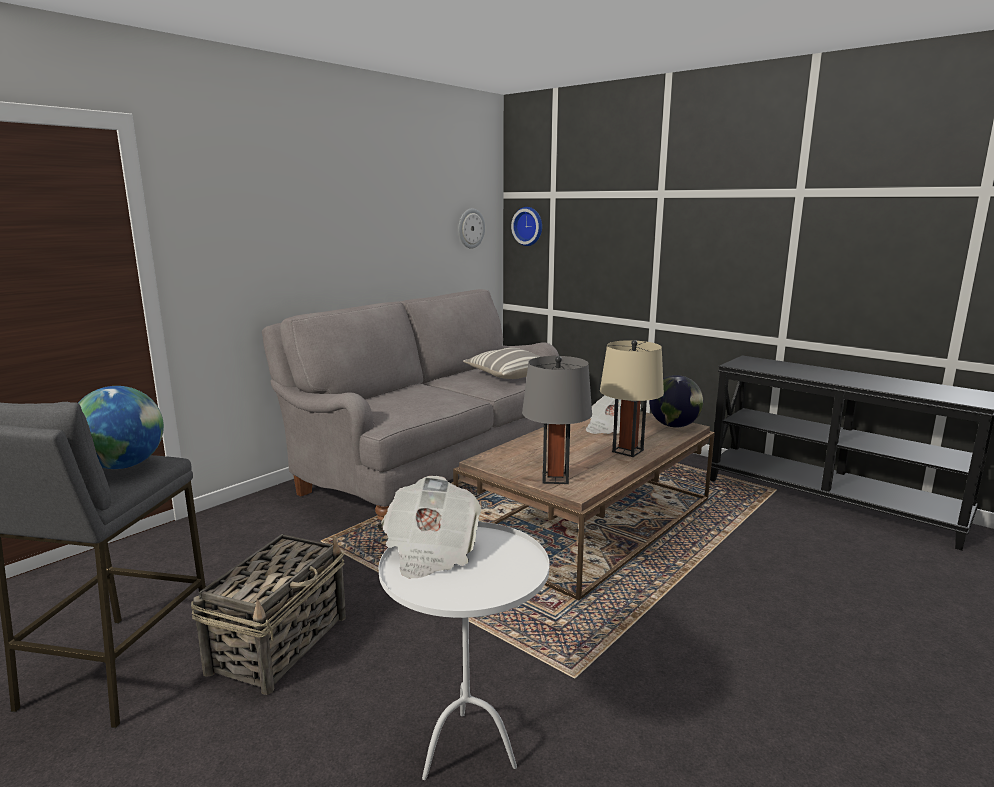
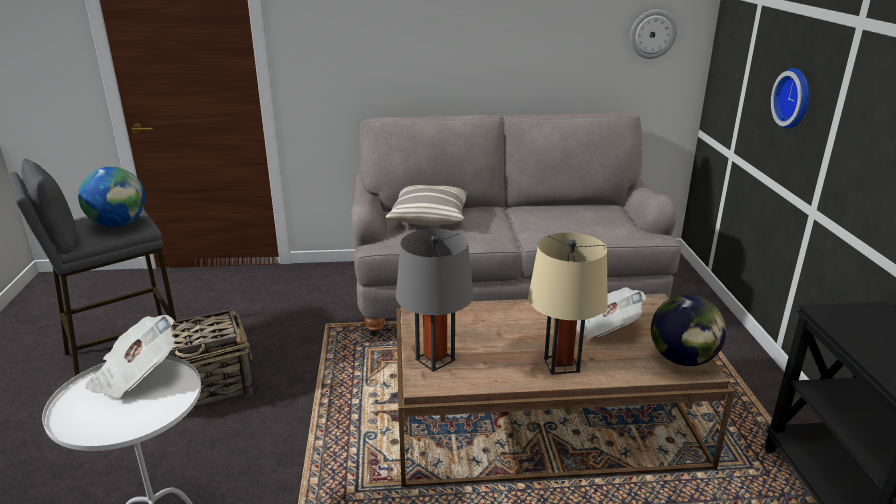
camera: 45 degrees right, 10 degrees up
pillow [463,348,541,379] -> pillow moved to [386,185,468,225]
wall clock [511,207,542,246] -> wall clock moved to [771,68,810,129]

